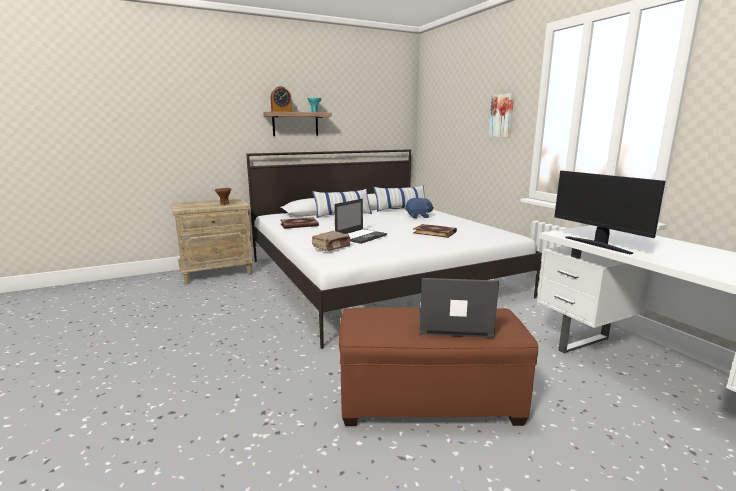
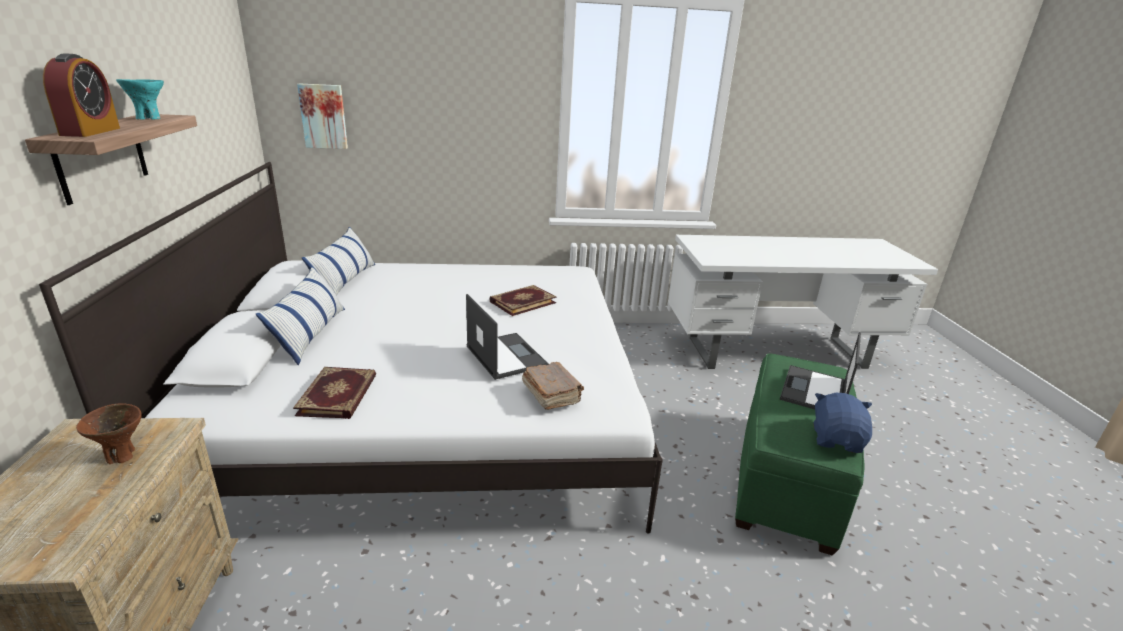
camera: 70 degrees left, 10 degrees up
brown ottoman [339,307,538,426] -> green ottoman [735,353,865,556]
blue plush toy [406,198,434,218] -> blue plush toy moved to [813,393,872,453]
picture [489,93,514,137] -> picture moved to [297,83,348,149]
monitor [554,171,665,254] -> none

